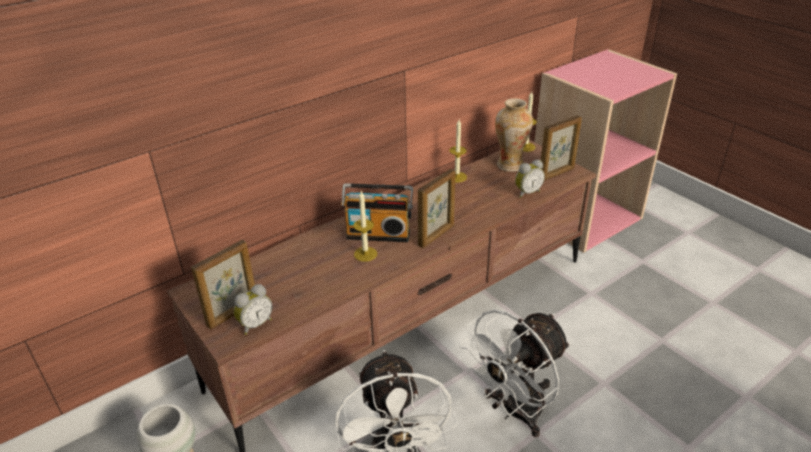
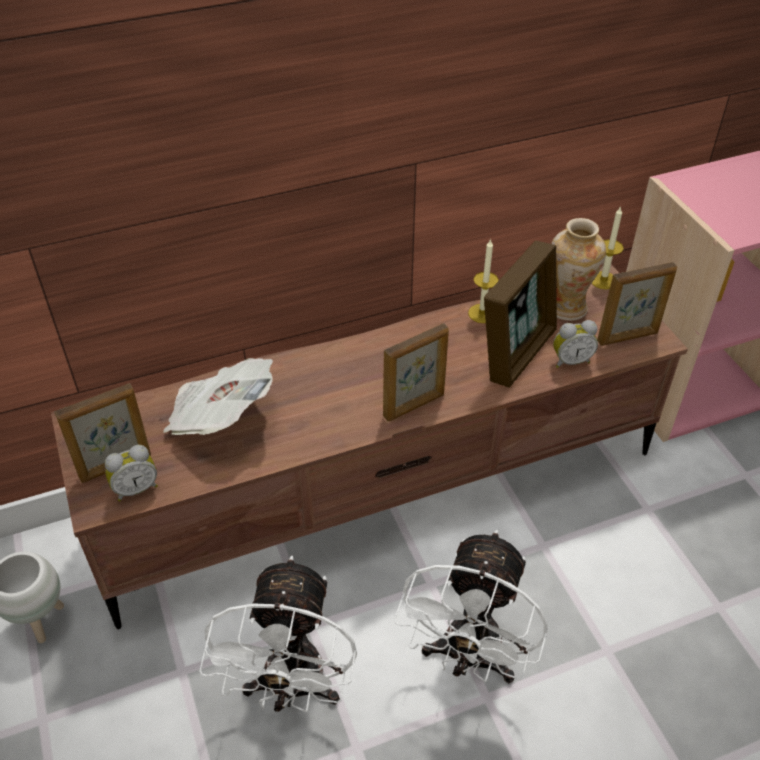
camera: 15 degrees right, 10 degrees up
radio [341,183,413,242] -> none
candle [353,191,377,262] -> none
white fan [459,309,570,437] -> white fan turned 45 degrees counterclockwise [394,530,548,683]
none -> newspaper [163,358,273,435]
none -> picture frame [484,241,557,388]

